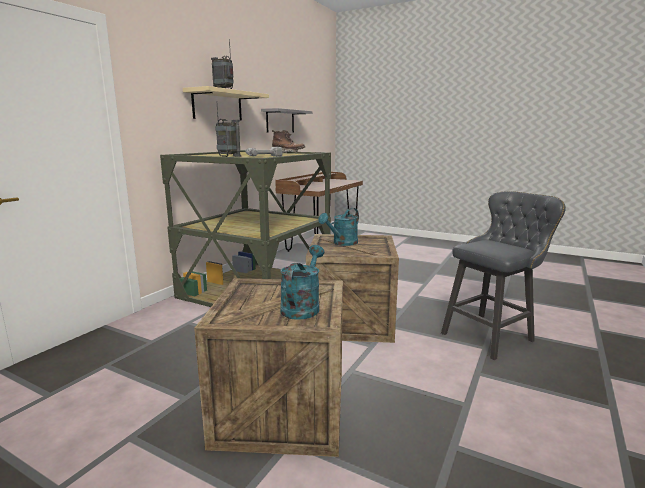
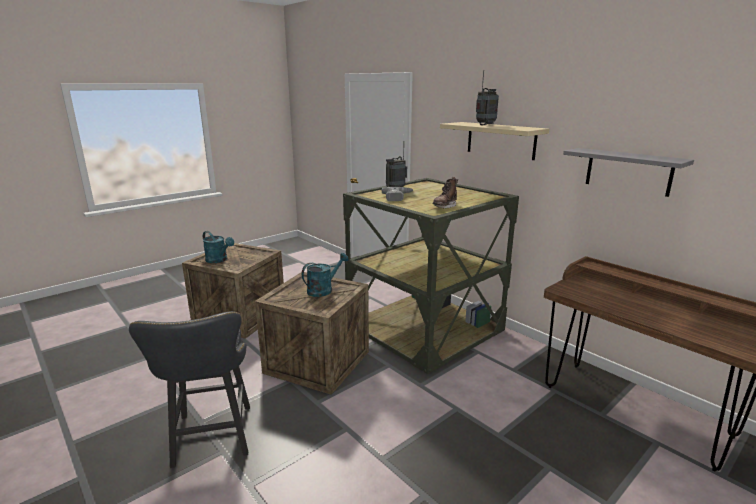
camera: 110 degrees right, 5 degrees up
turquoise watering can [318,208,359,246] -> turquoise watering can turned 75 degrees clockwise [302,253,349,297]

